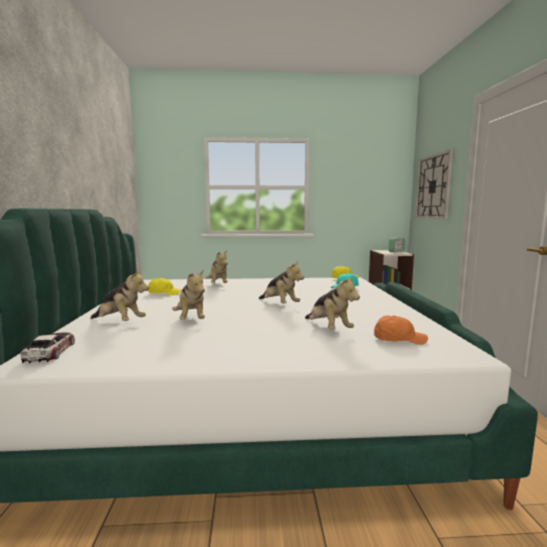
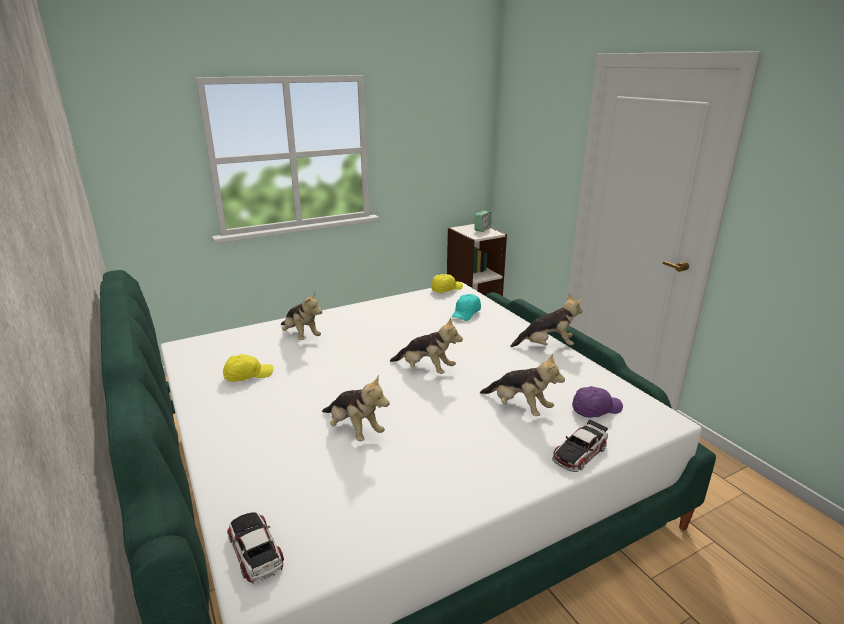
camera: 25 degrees left, 15 degrees up
plush toy [90,270,149,321] -> plush toy moved to [510,293,583,347]
orange cap [374,315,428,345] -> purple cap [572,386,623,418]
wall clock [415,150,453,219] -> none
none -> toy car [552,420,608,472]

